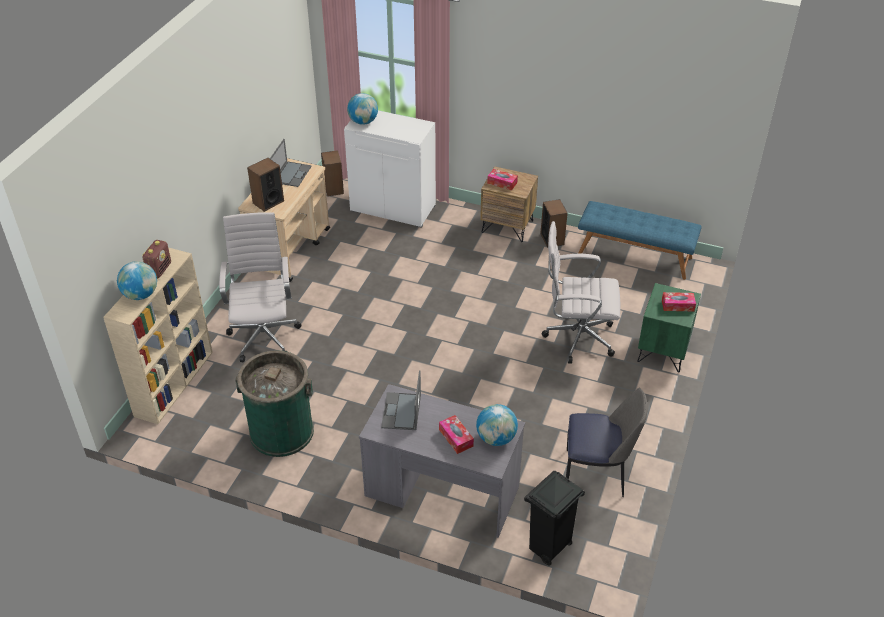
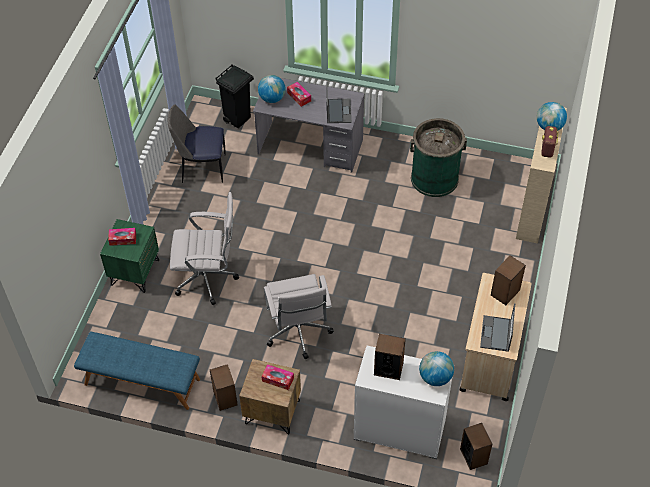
camera: 175 degrees right, 10 degrees up
white office chair [219,212,302,363] -> white office chair moved to [264,274,334,359]
none -> speaker [374,334,406,380]

